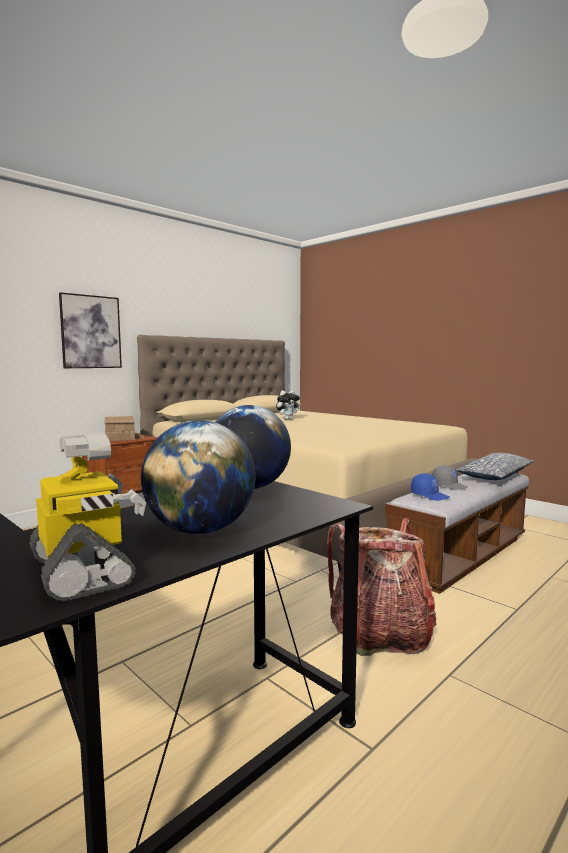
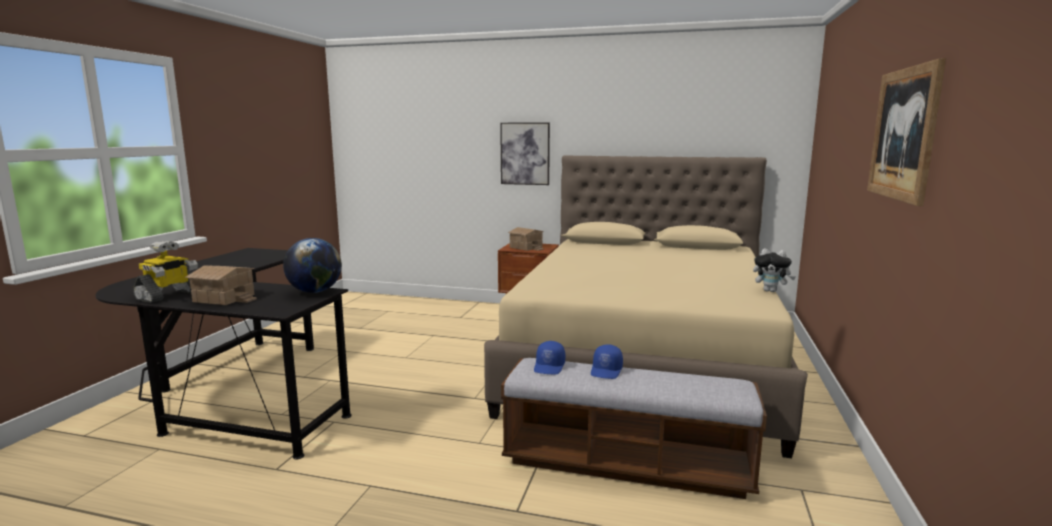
camera: 60 degrees right, 5 degrees up
globe [141,420,256,534] -> toy house [185,265,257,305]
plush toy [276,390,300,420] -> plush toy moved to [753,249,795,292]
backpack [327,518,437,656] -> none
grey cap [432,465,468,490] -> blue cap [591,344,623,379]
pillow [456,453,534,480] -> none
none -> picture [867,58,946,206]

